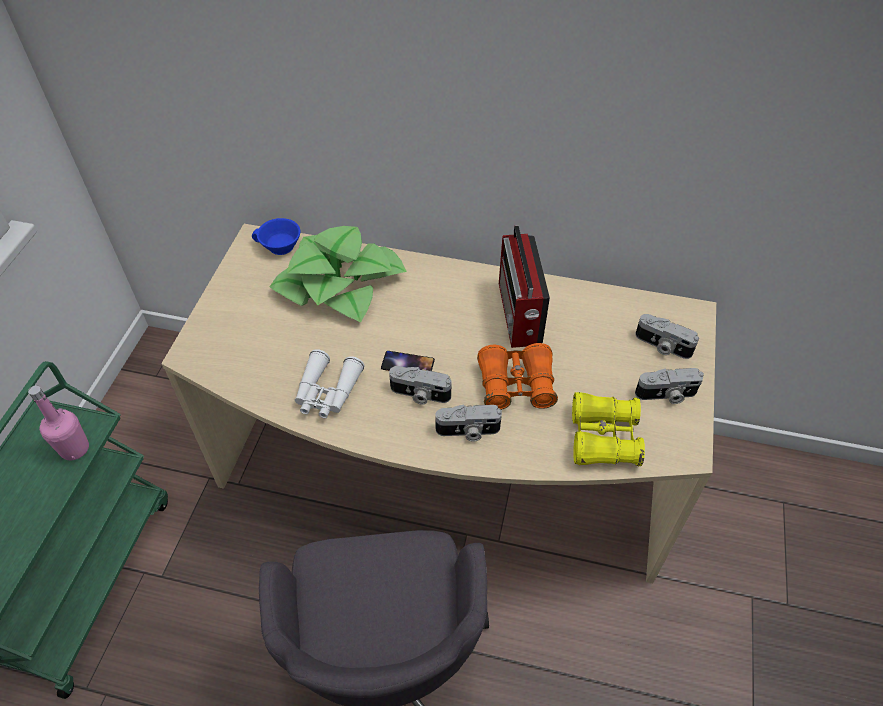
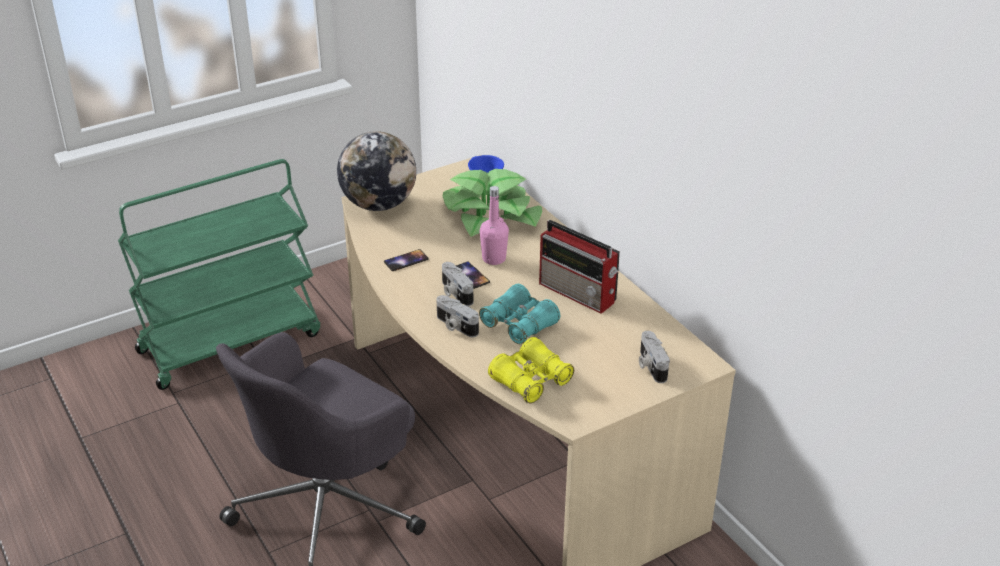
camera: 45 degrees right, 15 degrees down
pink bottle [28,385,89,460] -> pink bottle moved to [480,186,509,265]
white binoculars [295,349,364,418] -> phone [384,249,429,271]
orange binoculars [477,343,558,410] -> turquoise binoculars [479,284,560,344]
radio [499,225,550,348] -> radio turned 90 degrees counterclockwise [539,220,620,314]
camera [635,368,704,404] -> none
none -> globe [337,131,416,211]

